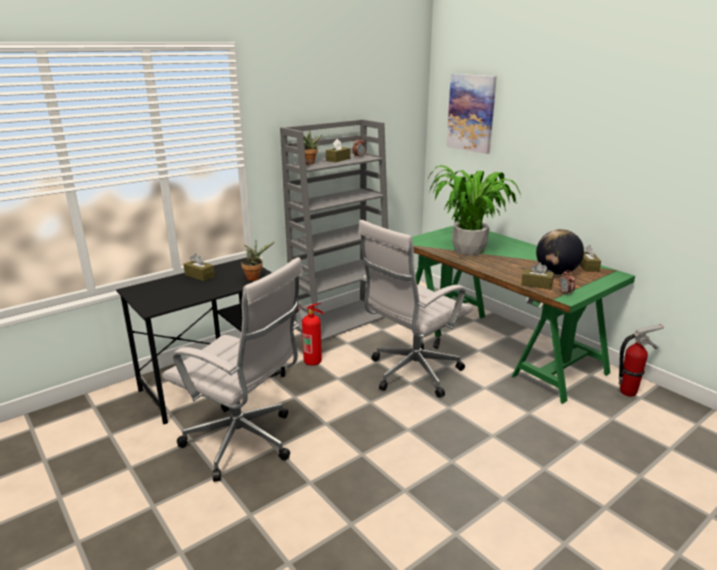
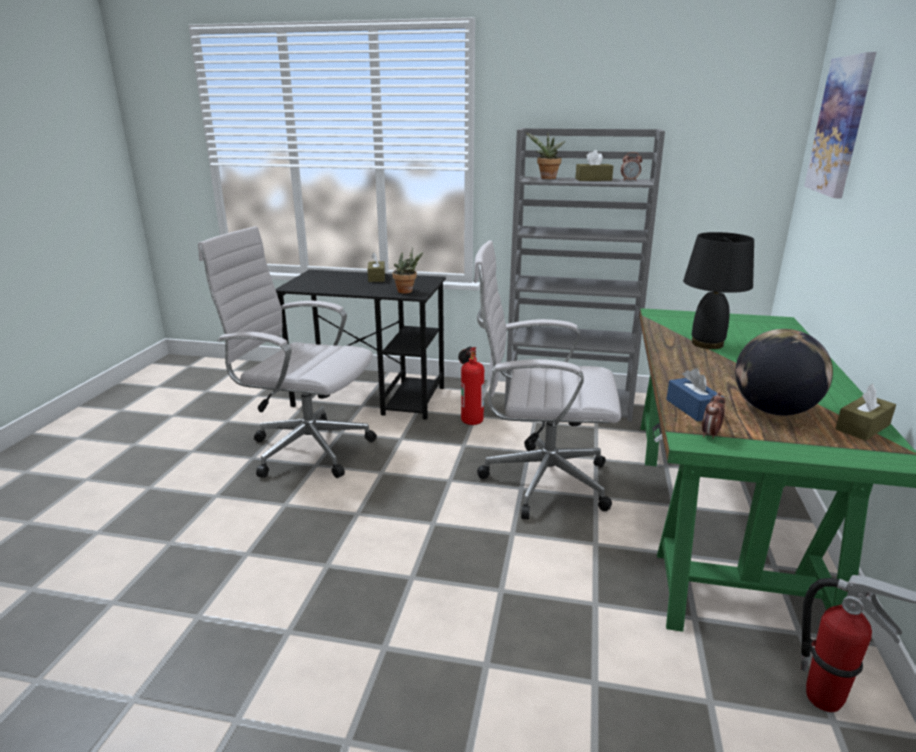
camera: 50 degrees right, 0 degrees up
white office chair [162,257,303,482] -> white office chair turned 120 degrees clockwise [198,226,377,478]
potted plant [429,165,521,255] -> black table lamp [683,232,754,349]
brown tissue box [521,262,554,290] -> blue tissue box [666,368,724,422]

